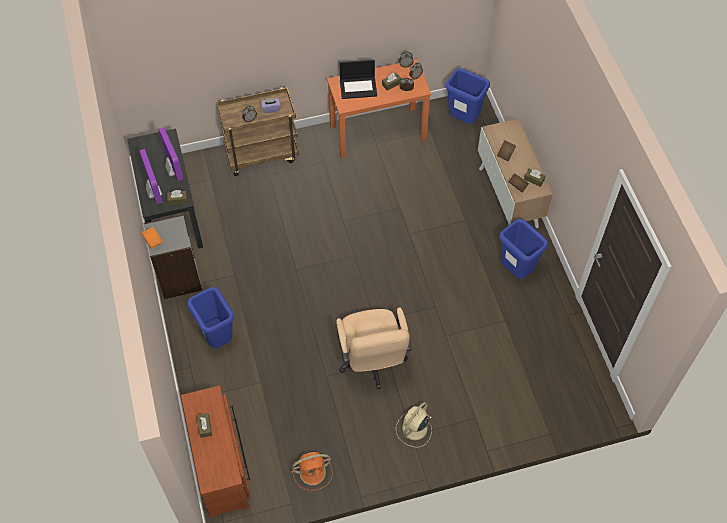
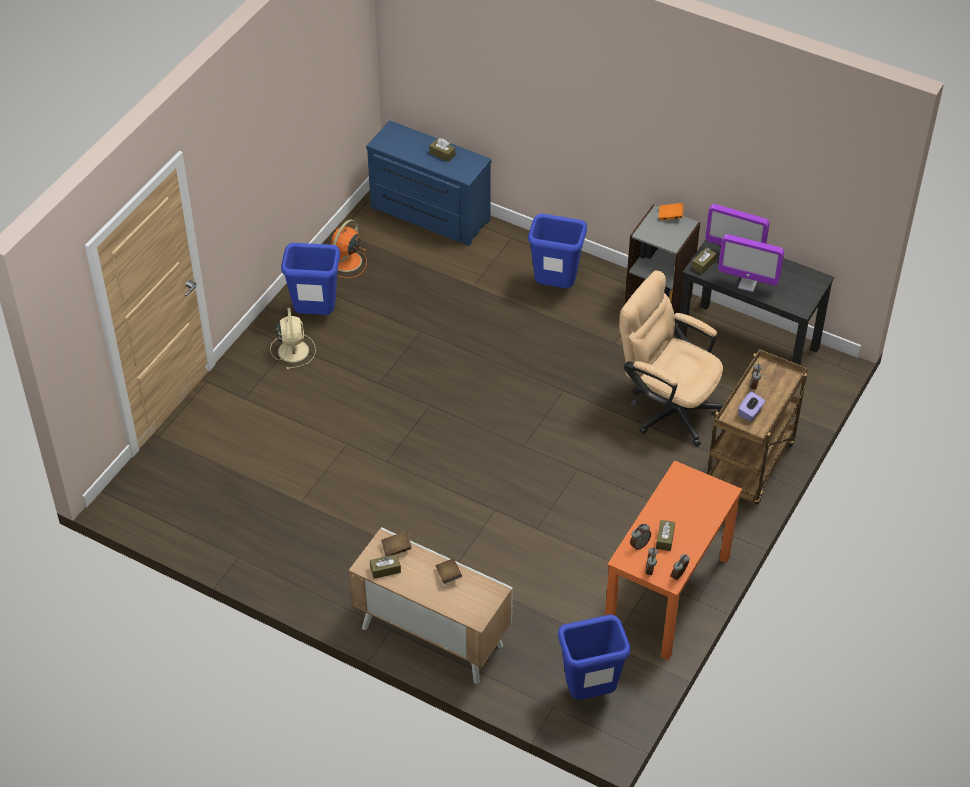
camera: 135 degrees right, 10 degrees down
brown dresser [181,385,250,518] -> blue dresser [366,121,491,246]
beige office chair [336,307,412,389] -> beige office chair moved to [619,270,723,446]
laptop [339,60,377,99] -> none
blue trash can [499,219,548,279] -> blue trash can moved to [281,243,340,315]

